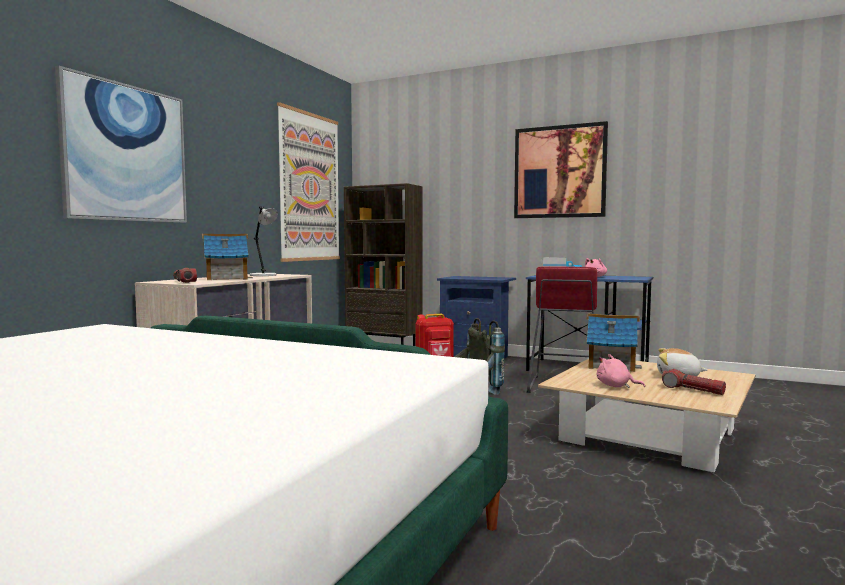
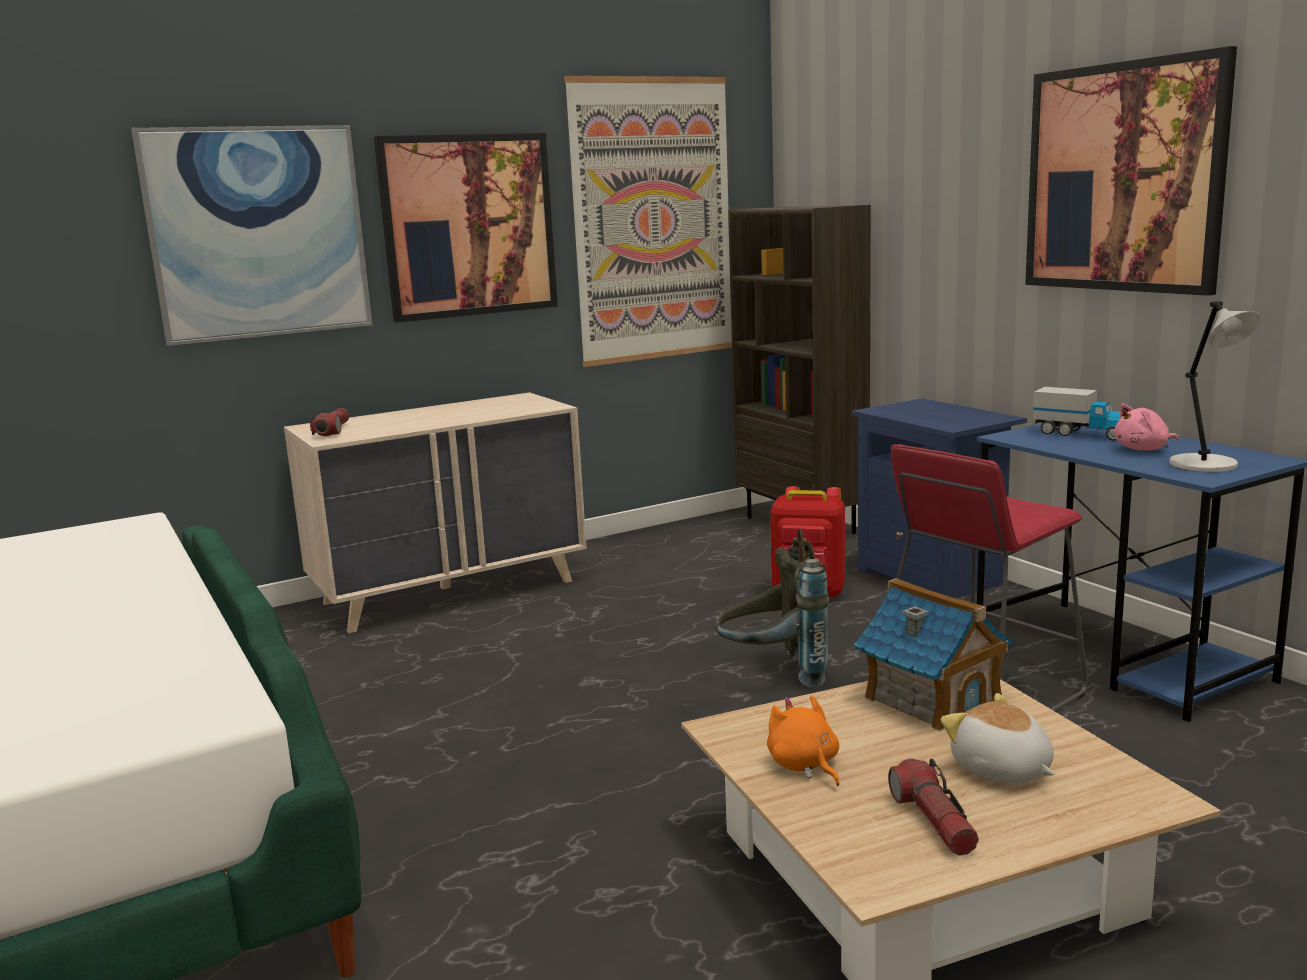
camera: 35 degrees right, 10 degrees up
toy house [202,234,253,280] -> none
grey table lamp [250,206,278,276] -> grey table lamp moved to [1169,301,1261,472]
pink plush toy [597,354,645,388] -> orange plush toy [767,695,839,786]
none -> picture [374,133,558,323]

